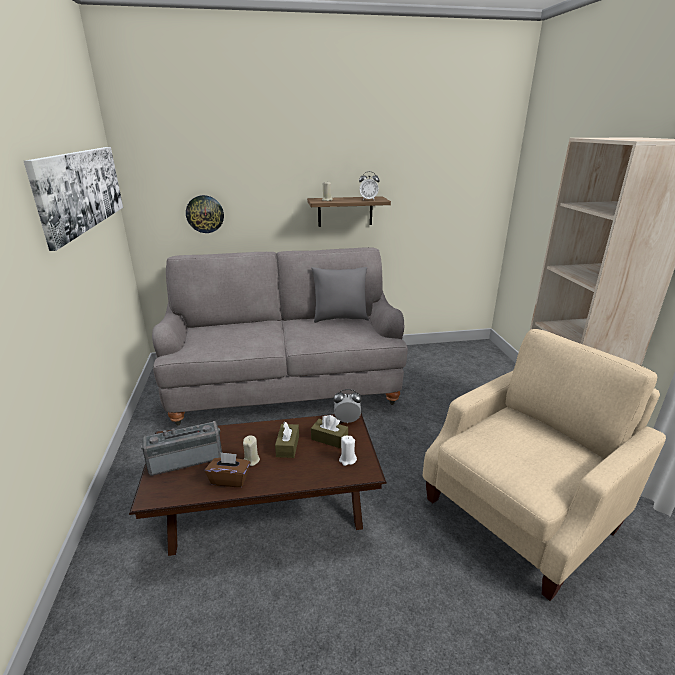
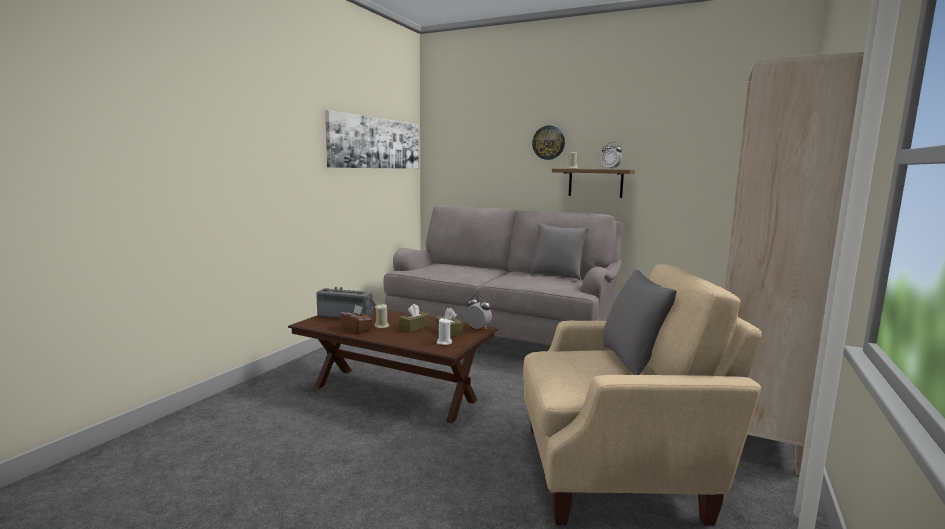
camera: 35 degrees right, 15 degrees down
wall clock [186,195,224,233] -> wall clock moved to [532,126,565,160]
none -> grey pillow [603,269,677,375]

